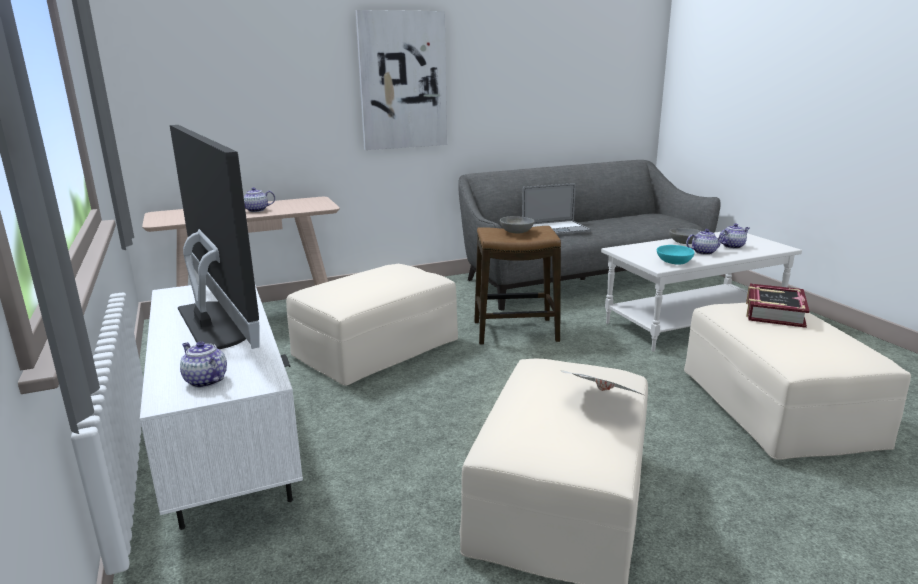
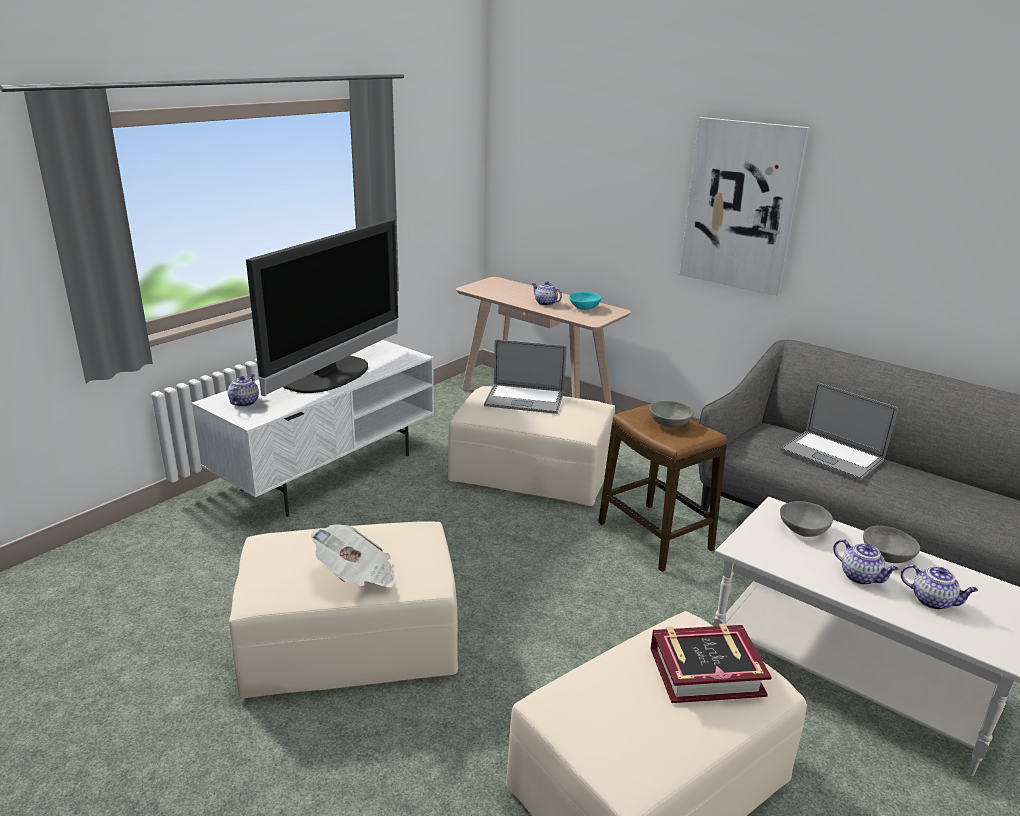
camera: 60 degrees right, 5 degrees up
turquoise bowl [657,245,695,265] -> turquoise bowl moved to [569,292,601,310]
none -> laptop [484,339,566,414]
none -> grey bowl [780,501,833,537]

